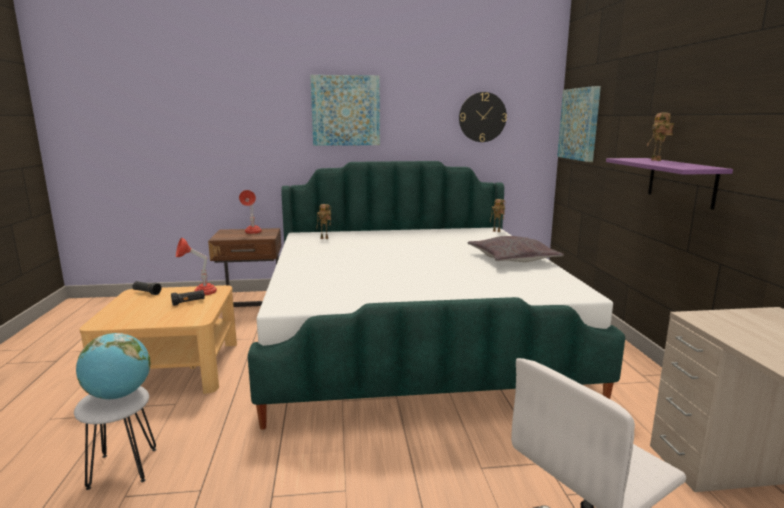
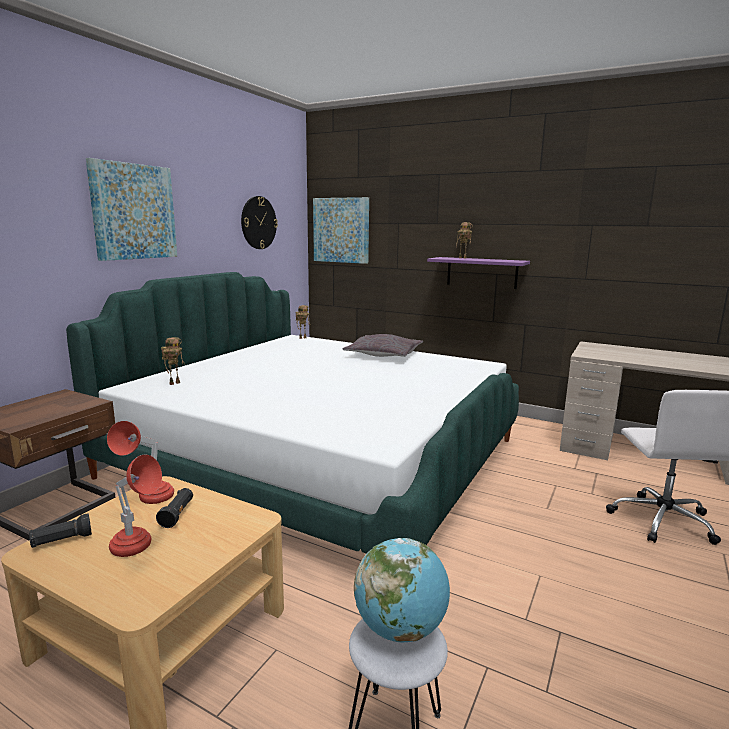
camera: 55 degrees left, 0 degrees up
red table lamp [239,190,262,234] -> red table lamp moved to [109,455,162,557]

